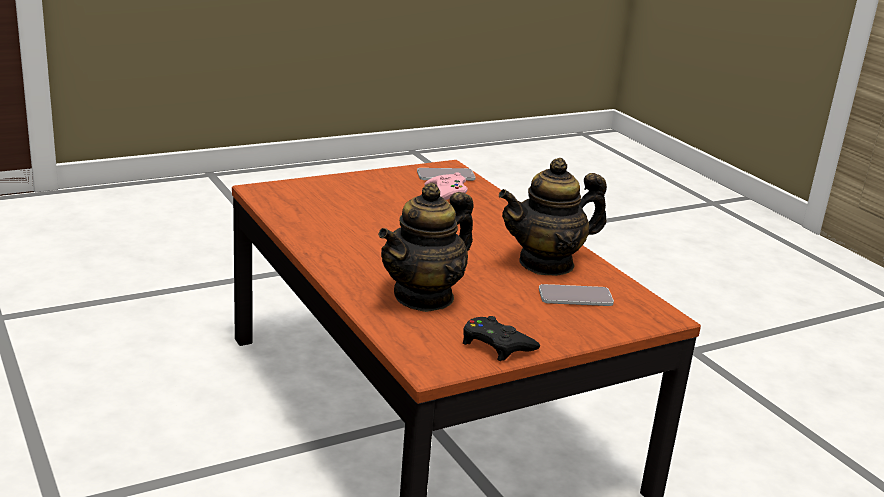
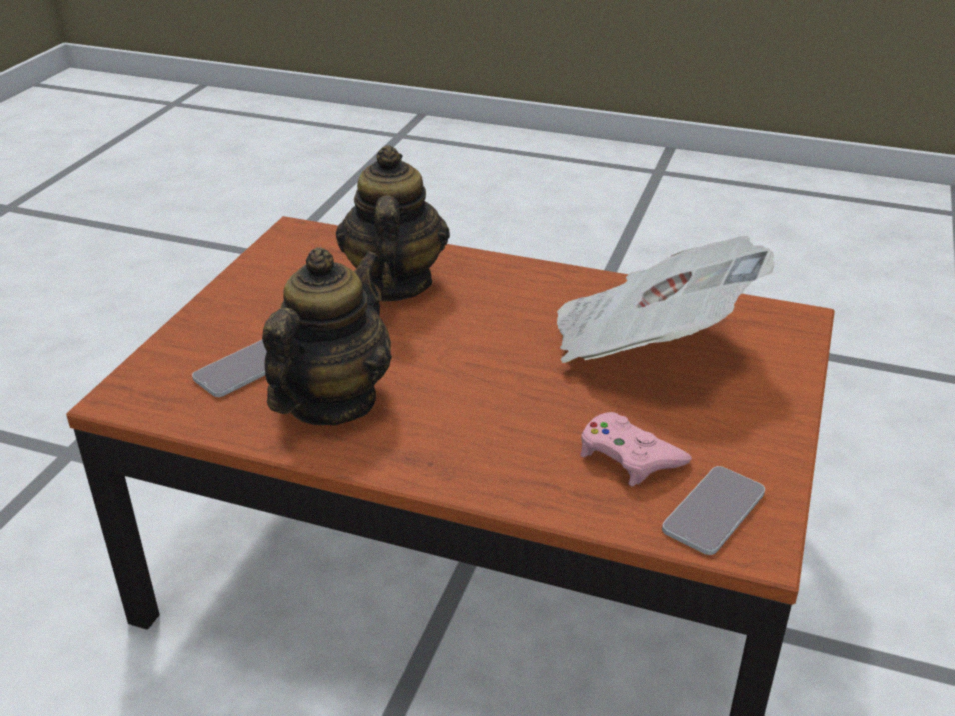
camera: 140 degrees right, 10 degrees up
black game controller [463,316,540,361] -> none
none -> newspaper [557,236,775,363]

